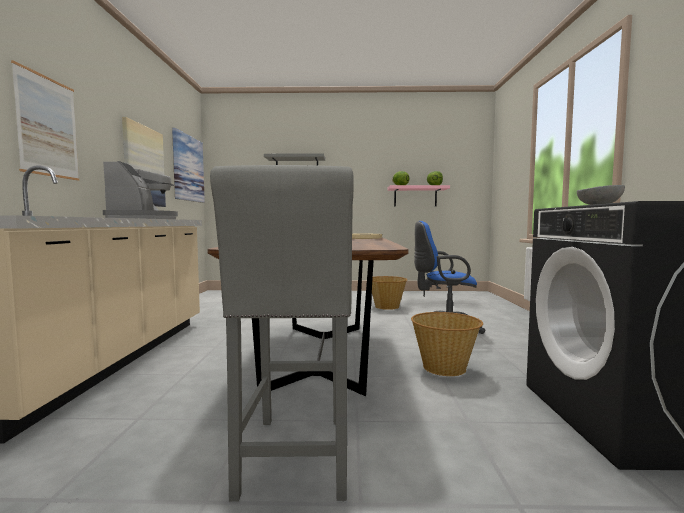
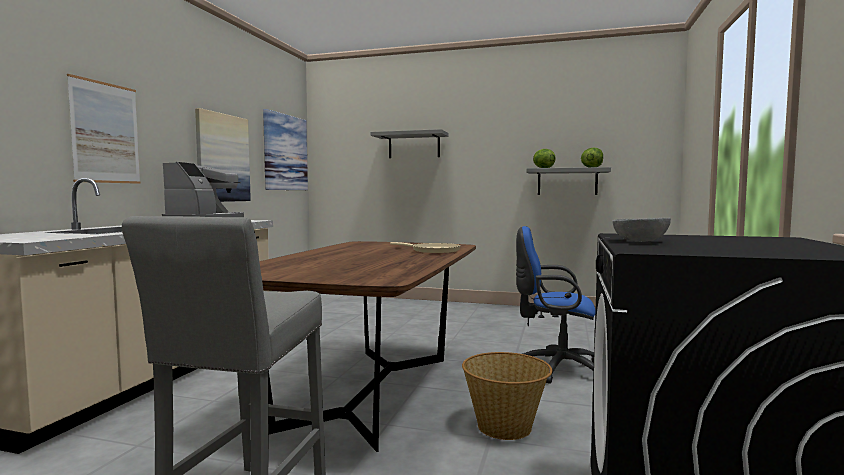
camera: 15 degrees right, 0 degrees up
basket [372,276,407,310] -> none
pink shelf [387,185,450,206] -> grey shelf [527,167,611,195]

